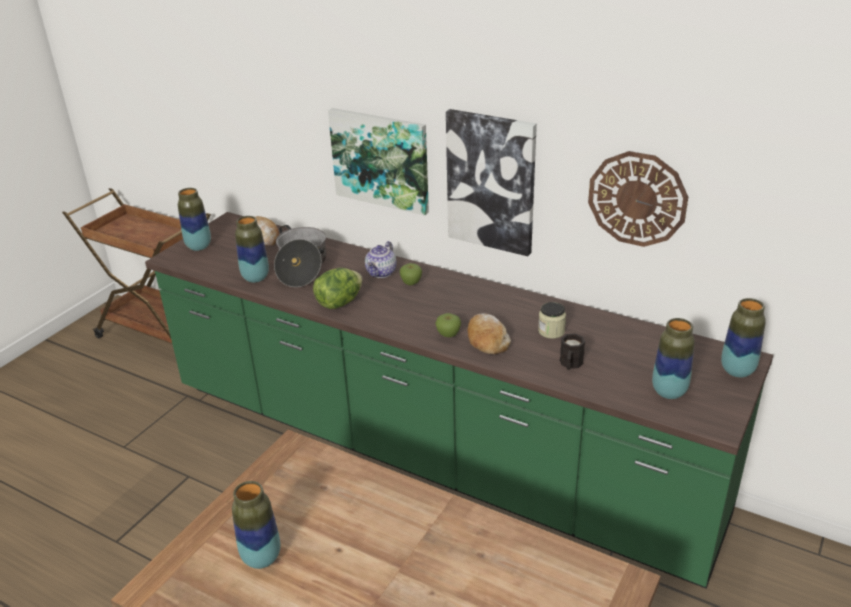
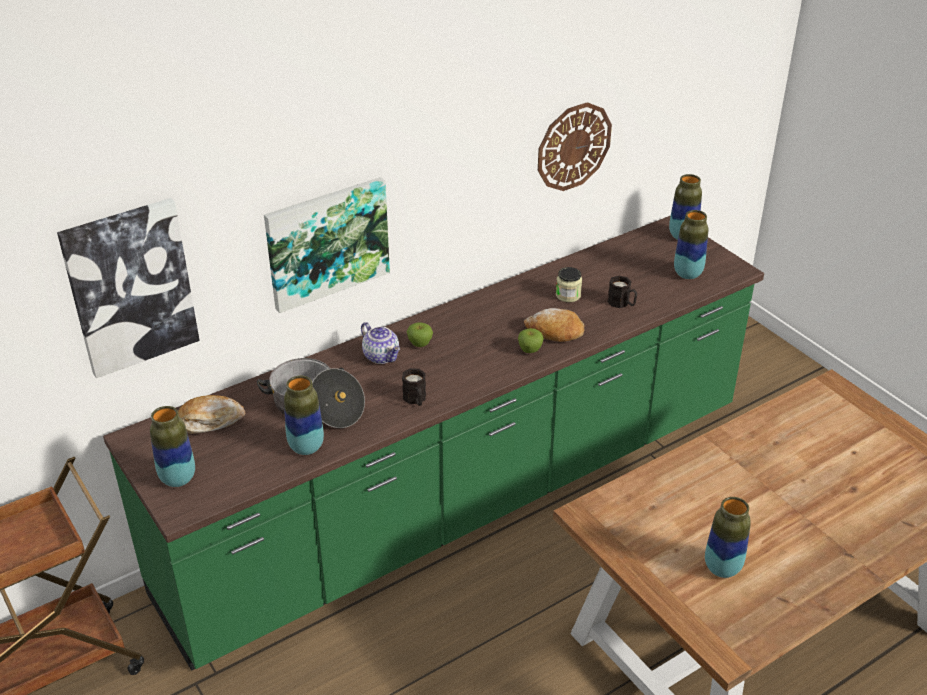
camera: 65 degrees left, 5 degrees up
lettuce [313,268,363,309] -> black mug [402,368,426,406]
picture [446,109,537,256] -> picture moved to [57,198,200,378]

